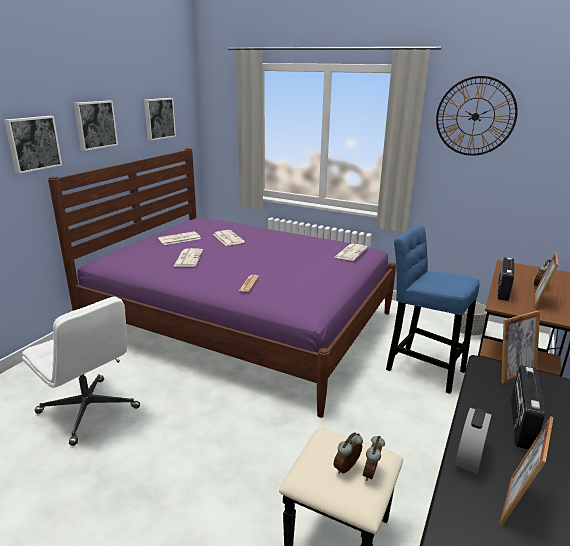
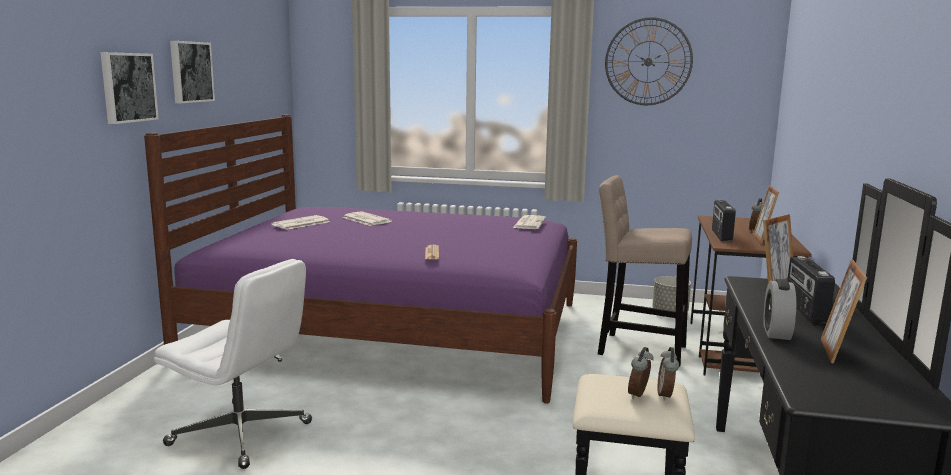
camera: 15 degrees left, 10 degrees down
picture [144,98,176,141] -> none
newspaper [173,248,203,267] -> none
blue stool [386,225,480,394] -> beige stool [598,175,692,366]

